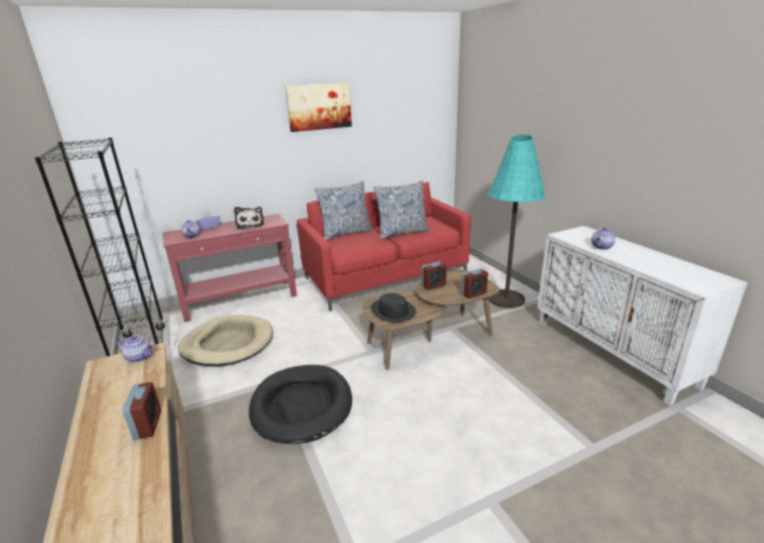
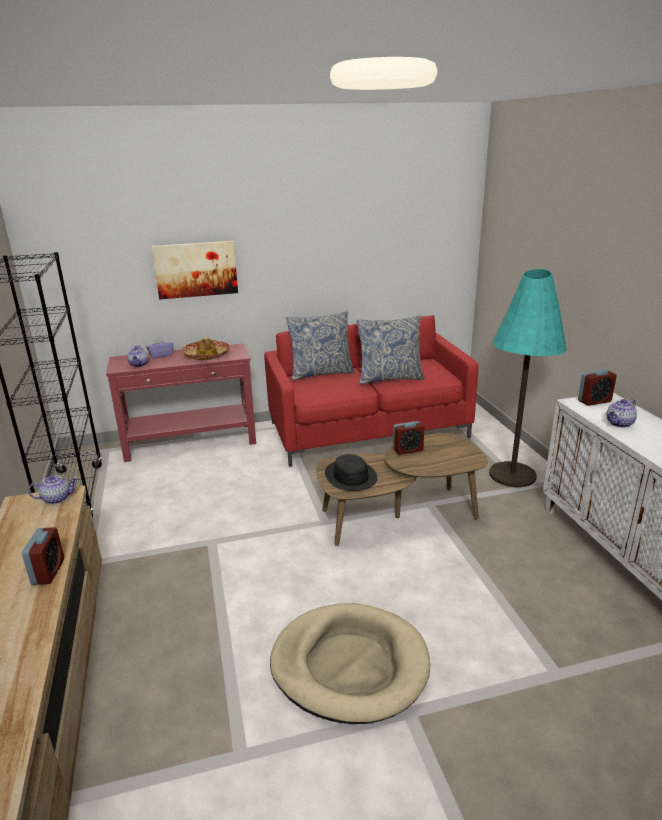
camera: 10 degrees right, 0 degrees up
teapot [117,335,153,363] -> teapot turned 45 degrees counterclockwise [28,475,78,504]
beige dog bed [178,315,273,367] -> beige dog bed moved to [270,603,430,724]
plush toy [234,207,264,229] -> hat [181,337,230,360]
black dog bed [249,365,352,444] -> none
picture [285,83,352,132] -> picture moved to [152,241,238,299]
alarm clock [461,268,488,298] -> alarm clock moved to [578,370,617,406]

